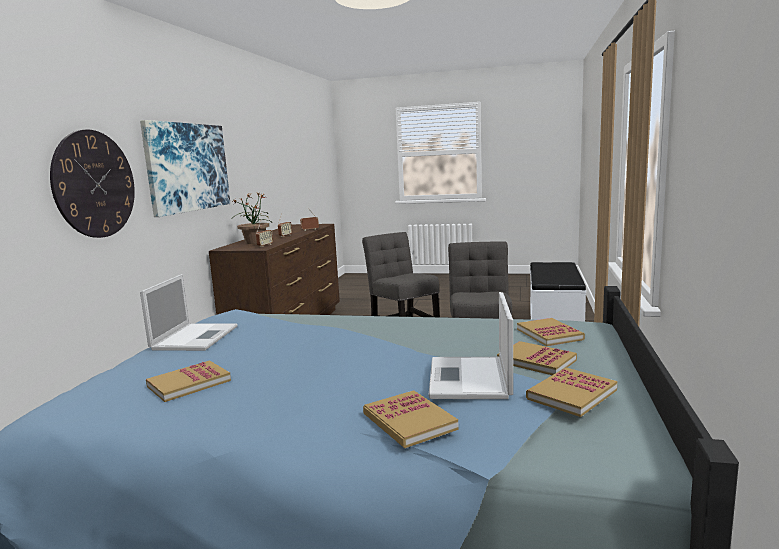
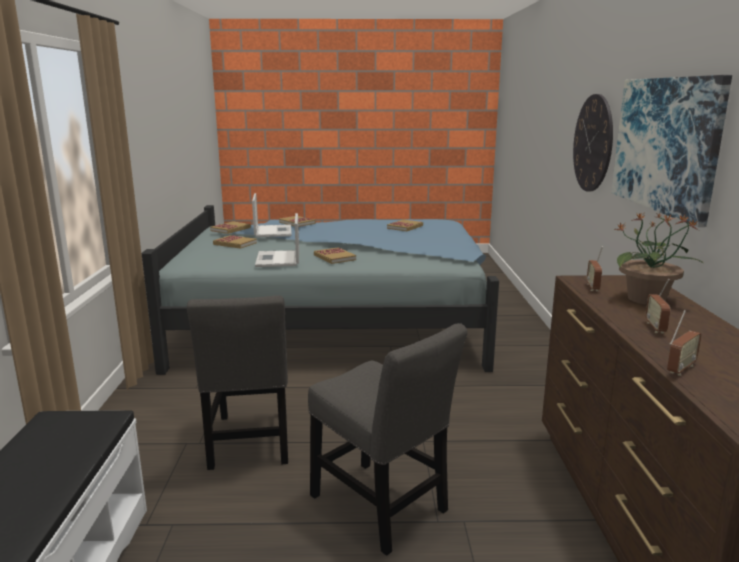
camera: 165 degrees right, 5 degrees up
laptop [140,274,238,351] -> laptop moved to [255,213,299,267]
book [517,318,585,346] -> book moved to [314,247,356,264]

